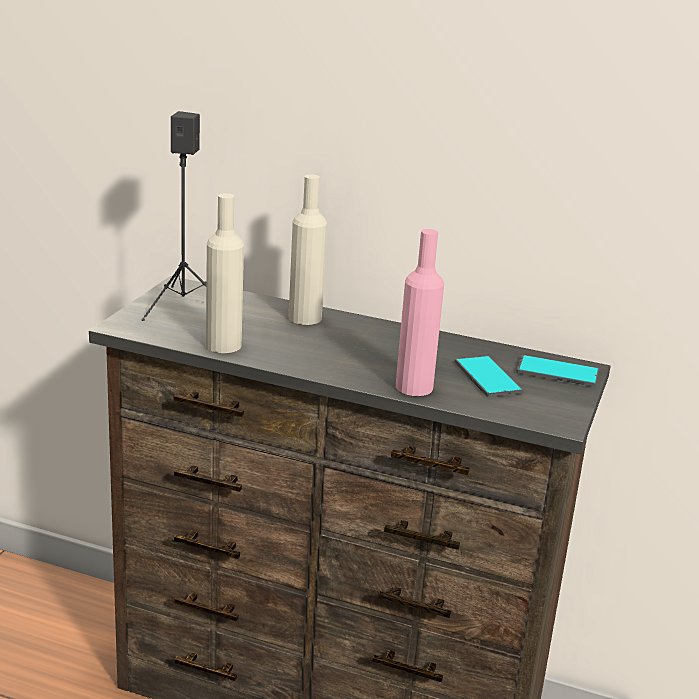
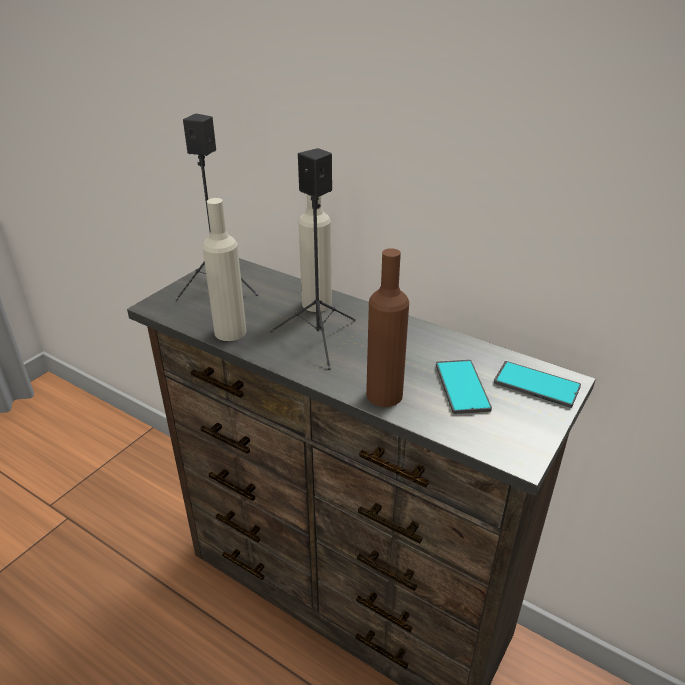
camera: 15 degrees right, 10 degrees up
pink bottle [396,229,444,396] -> brown bottle [366,248,409,407]
none -> black speaker [270,148,356,370]

